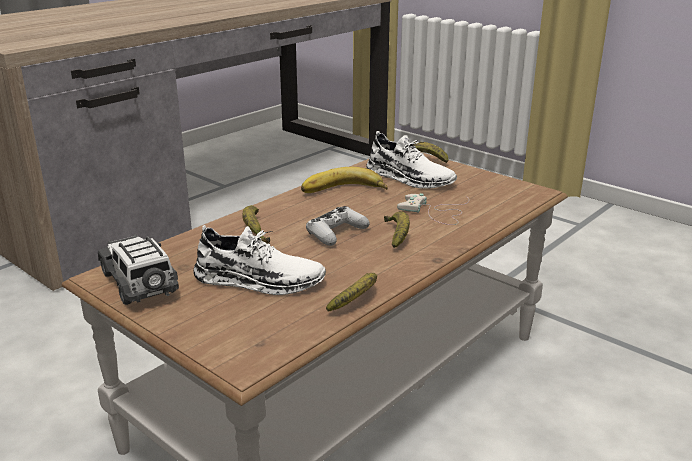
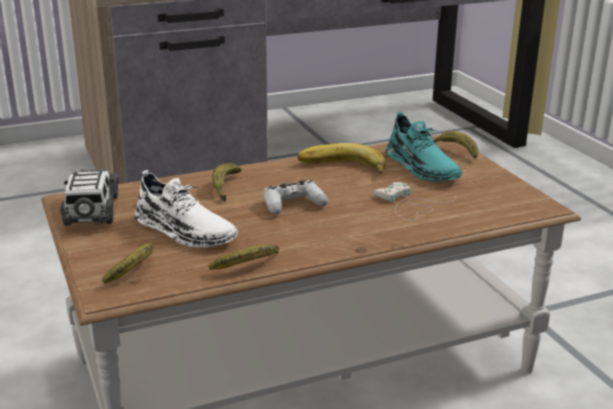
camera: 25 degrees right, 0 degrees up
white shoe [366,131,457,189] -> turquoise shoe [386,112,462,181]
banana [384,211,410,248] -> banana moved to [102,243,154,284]

